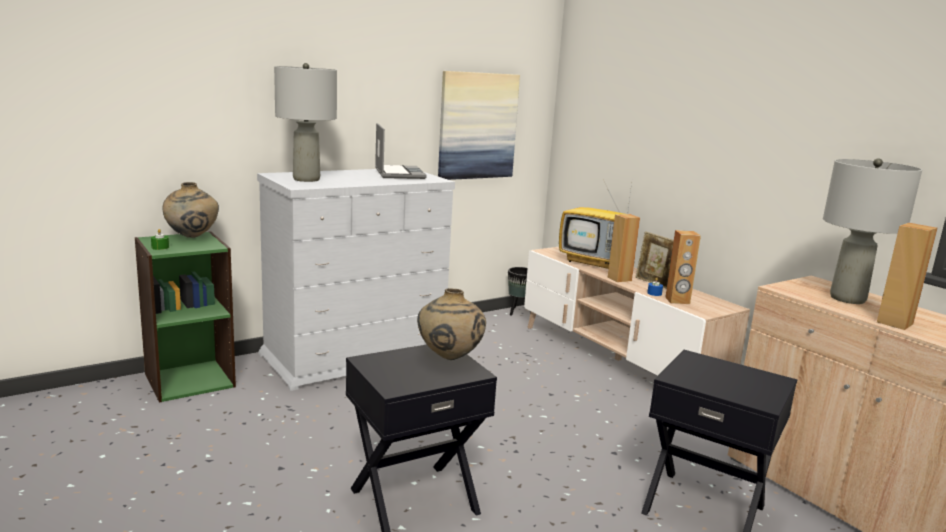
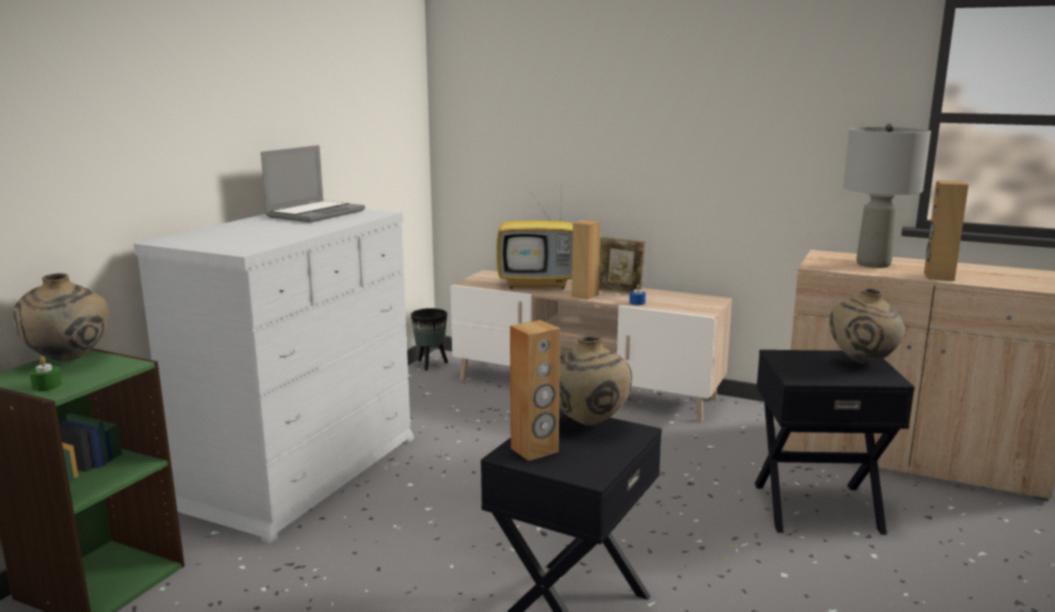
camera: 30 degrees left, 0 degrees up
grey table lamp [274,63,337,182] -> none
laptop [375,123,427,179] -> laptop turned 75 degrees clockwise [261,145,365,222]
picture [438,71,520,180] -> none
brown speaker [665,230,701,304] -> brown speaker moved to [510,320,560,461]
none -> beige vase [830,288,905,364]

